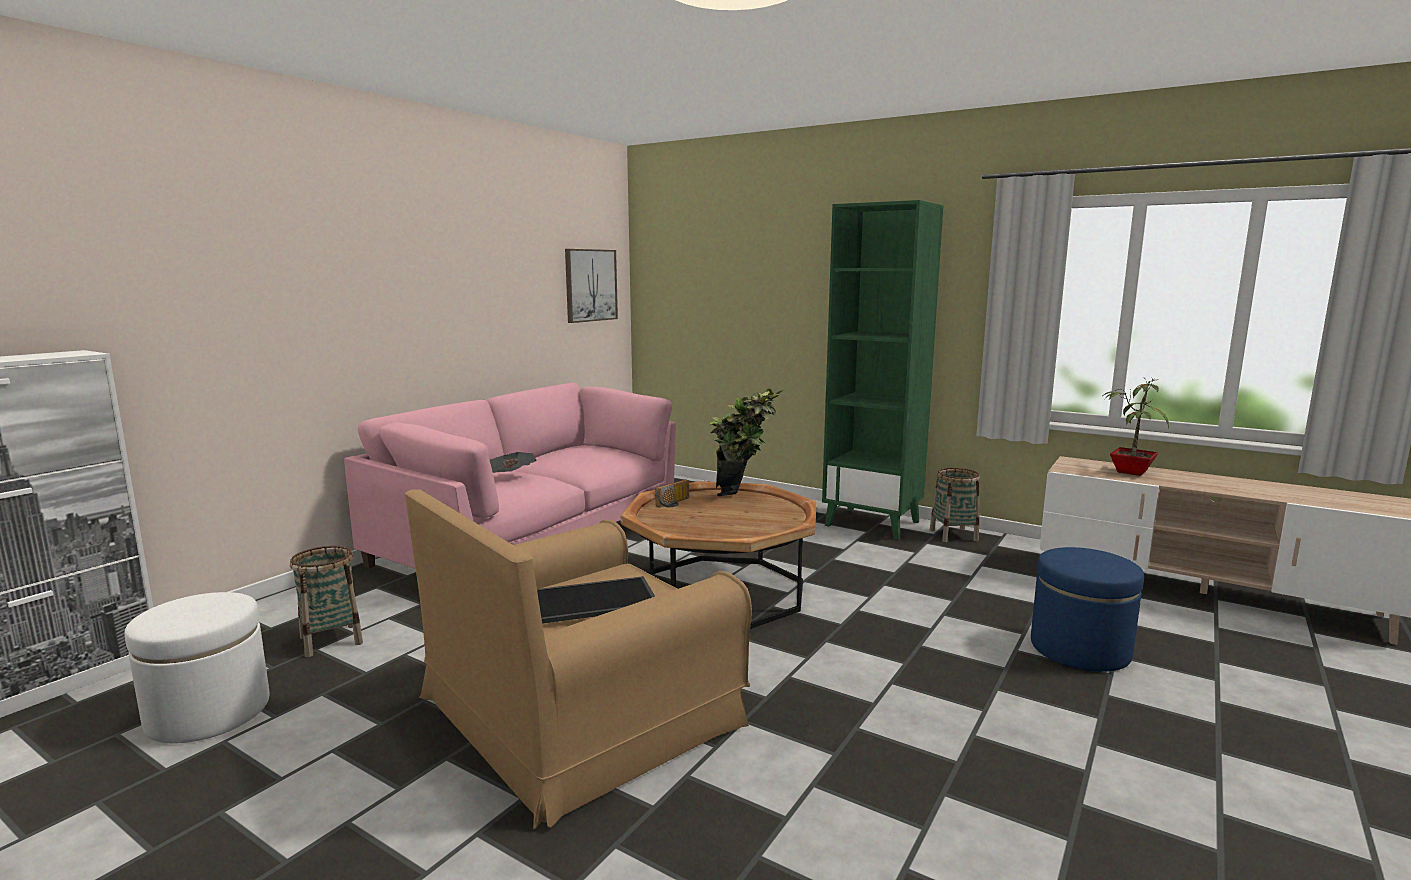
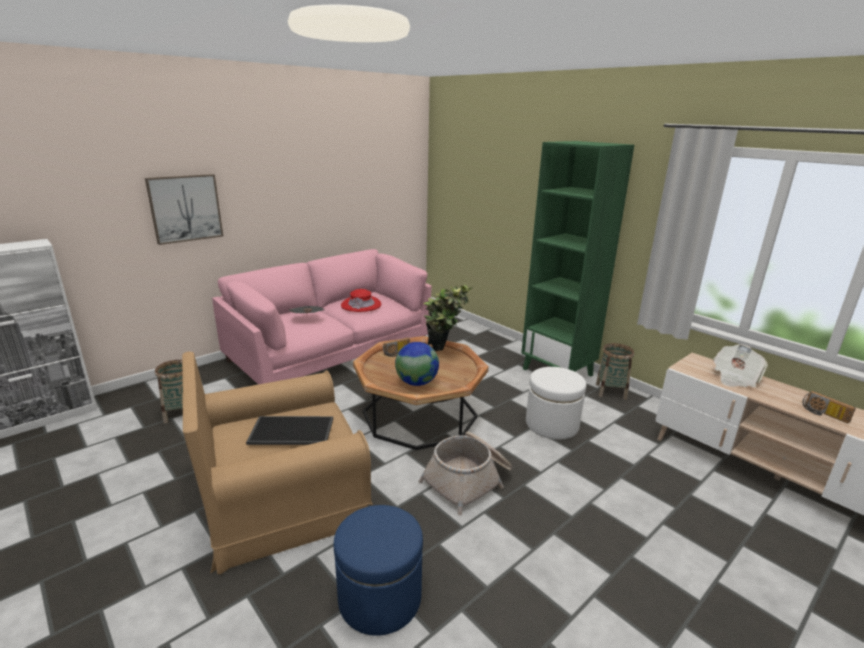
camera: 15 degrees right, 10 degrees up
white ottoman [124,592,269,743] -> white ottoman moved to [526,367,586,440]
picture [565,249,618,323] -> picture moved to [145,174,223,245]
blue ottoman [1031,547,1144,672] -> blue ottoman moved to [334,505,423,636]
potted plant [1103,377,1169,476] -> newspaper [713,344,768,387]
none -> red hat [341,289,381,312]
none -> globe [395,342,439,386]
none -> basket [419,431,512,515]
none -> radio [803,391,856,424]

